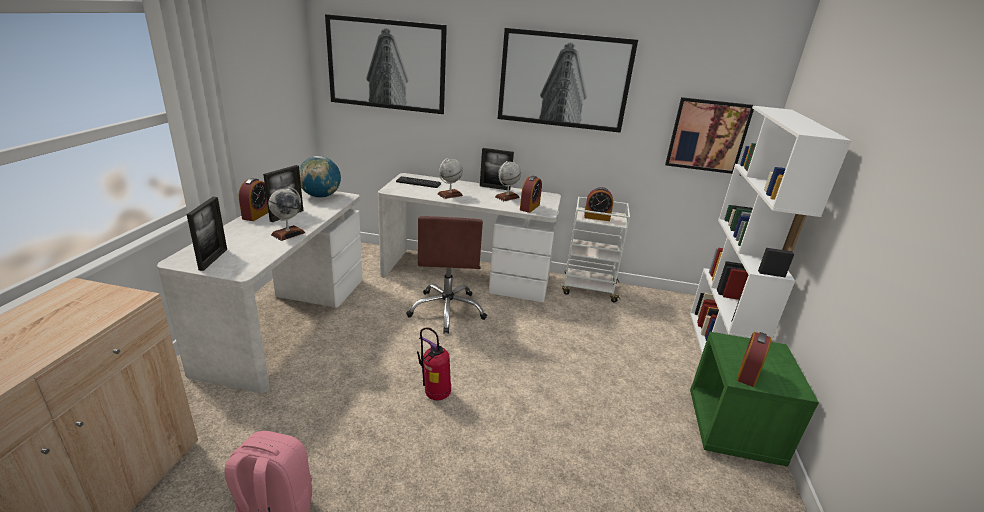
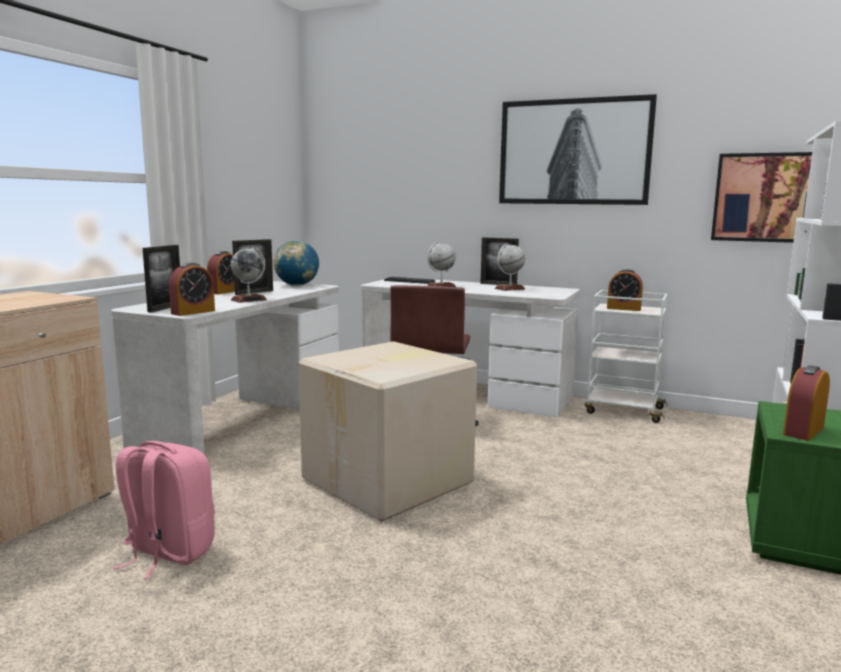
camera: 15 degrees right, 15 degrees down
picture [325,14,447,114] -> none
fire extinguisher [417,327,451,400] -> cardboard box [298,341,477,522]
alarm clock [520,176,542,213] -> alarm clock moved to [169,262,215,316]

